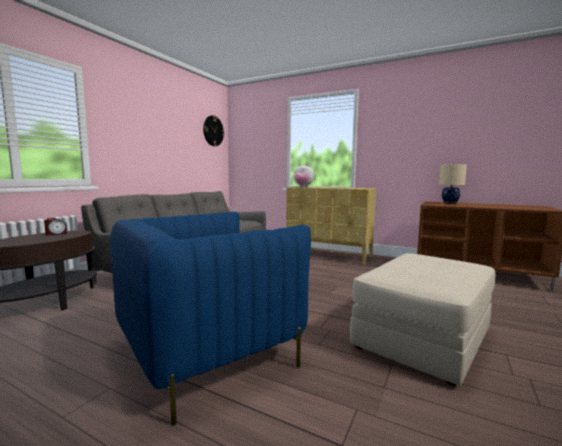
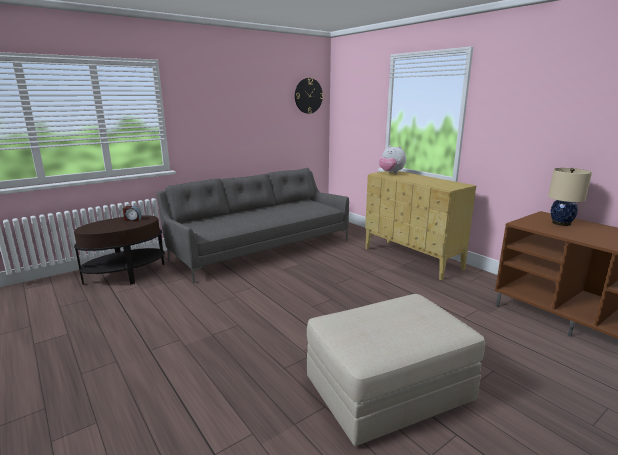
camera: 25 degrees right, 10 degrees up
blue armchair [110,212,311,426] -> none

